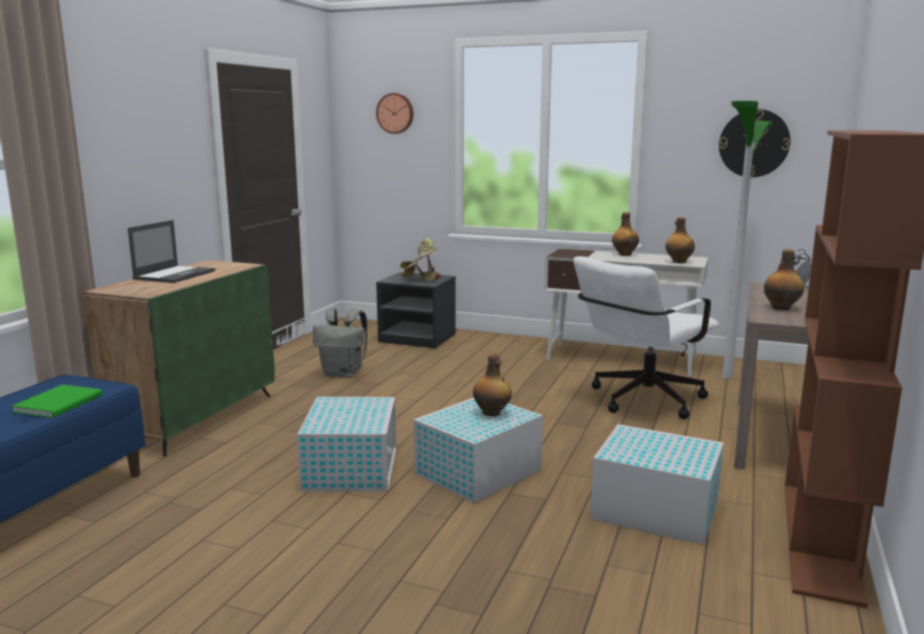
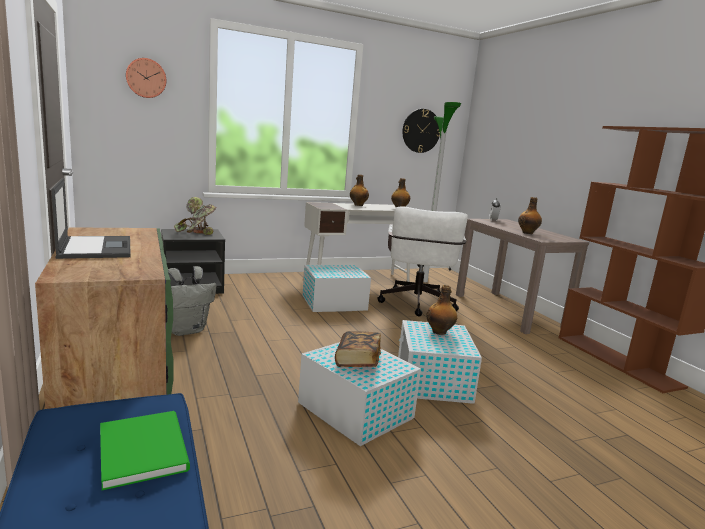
camera: 45 degrees left, 0 degrees up
white storage box [590,424,724,545] -> white storage box moved to [303,265,371,312]
none -> book [335,331,381,367]

